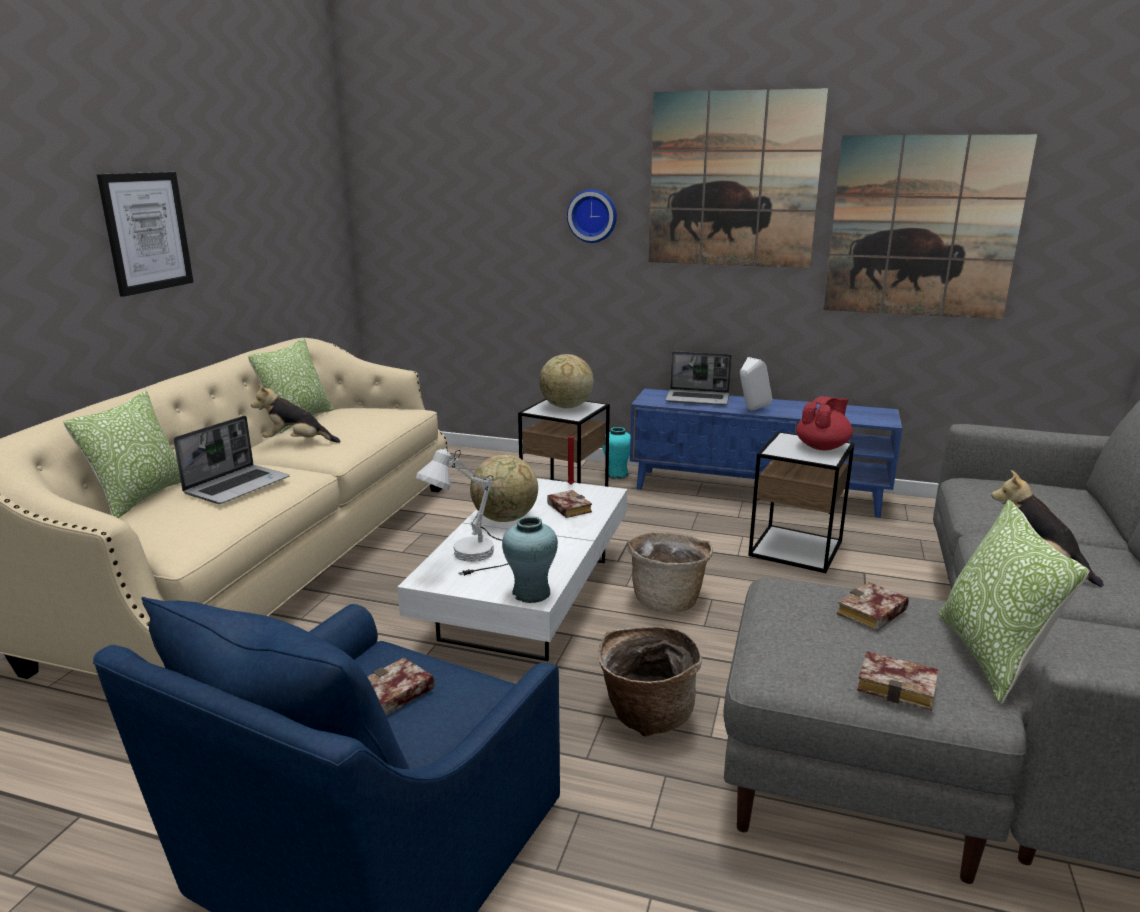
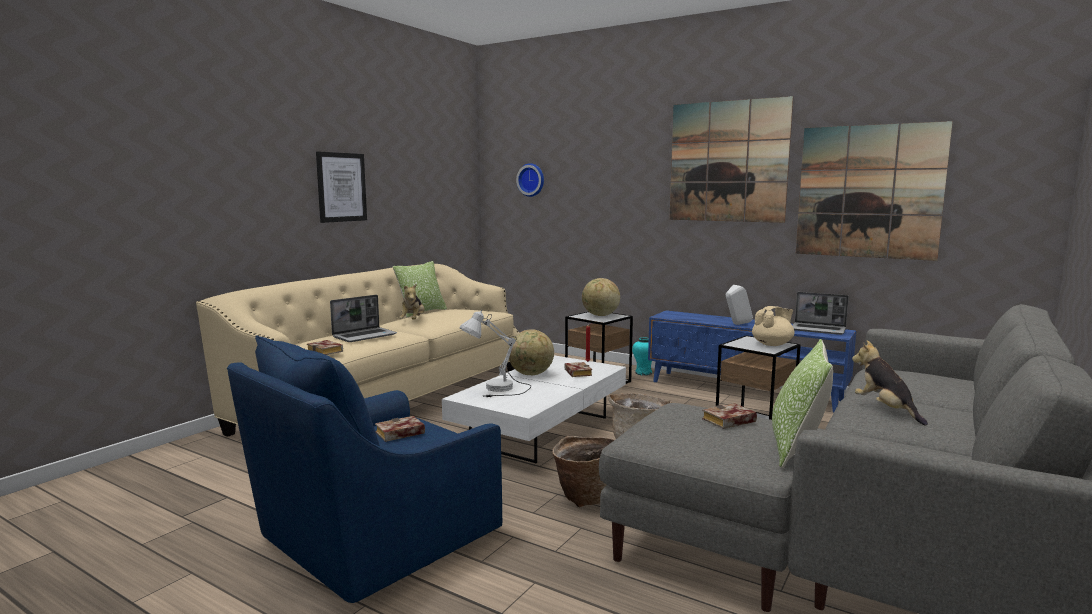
camera: 15 degrees right, 10 degrees down
pillow [63,391,181,518] -> none
plush toy [251,384,340,443] -> plush toy turned 105 degrees counterclockwise [399,284,425,320]
turquoise vase [502,516,558,603] -> none
wall clock [567,189,617,243] -> wall clock moved to [516,163,544,197]
laptop [665,351,732,405] -> laptop moved to [792,292,849,335]
red teapot [796,396,853,450] -> beige teapot [752,306,794,346]
book [857,651,938,711] -> book moved to [307,340,343,355]

